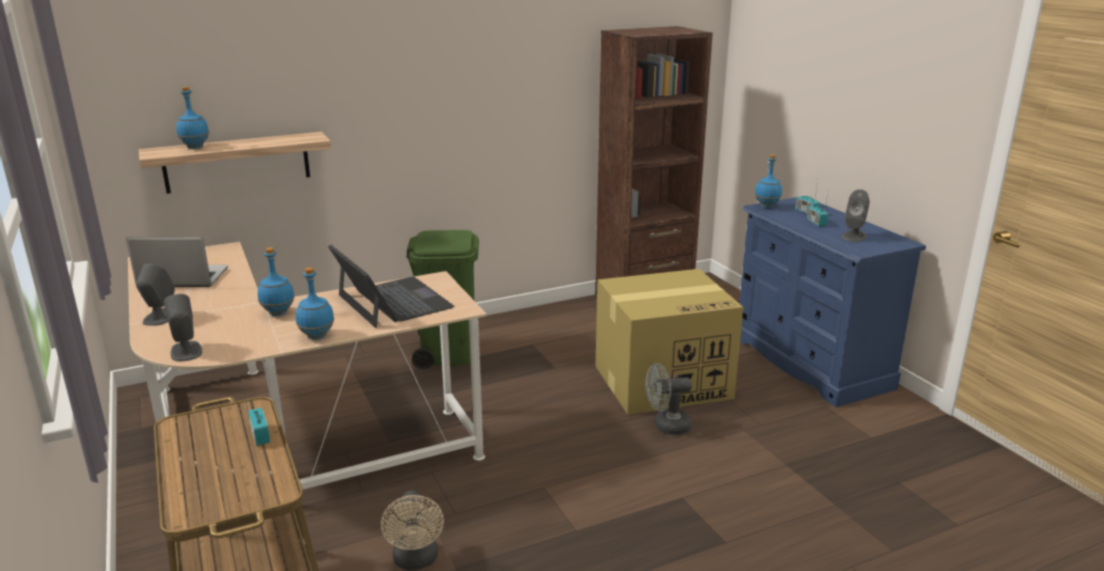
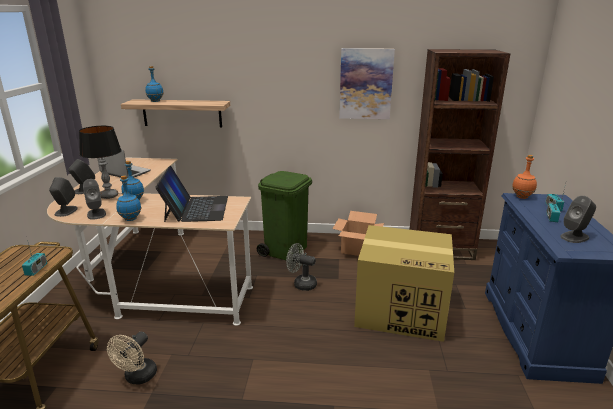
camera: 30 degrees right, 0 degrees up
grey fan [645,363,692,435] -> grey fan moved to [286,243,317,291]
blue bottle [755,154,782,208] -> orange bottle [512,155,537,199]
none -> table lamp [79,126,122,199]
none -> grey speaker [83,179,106,220]
none -> cardboard box [332,211,384,256]
none -> picture [339,48,395,119]

